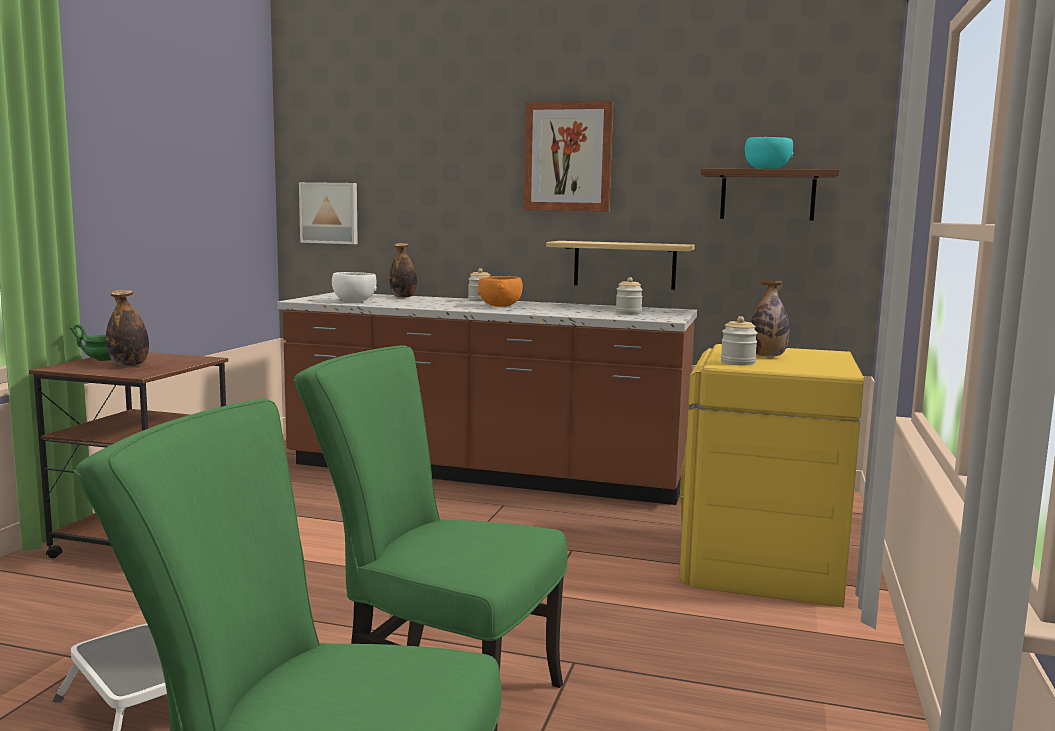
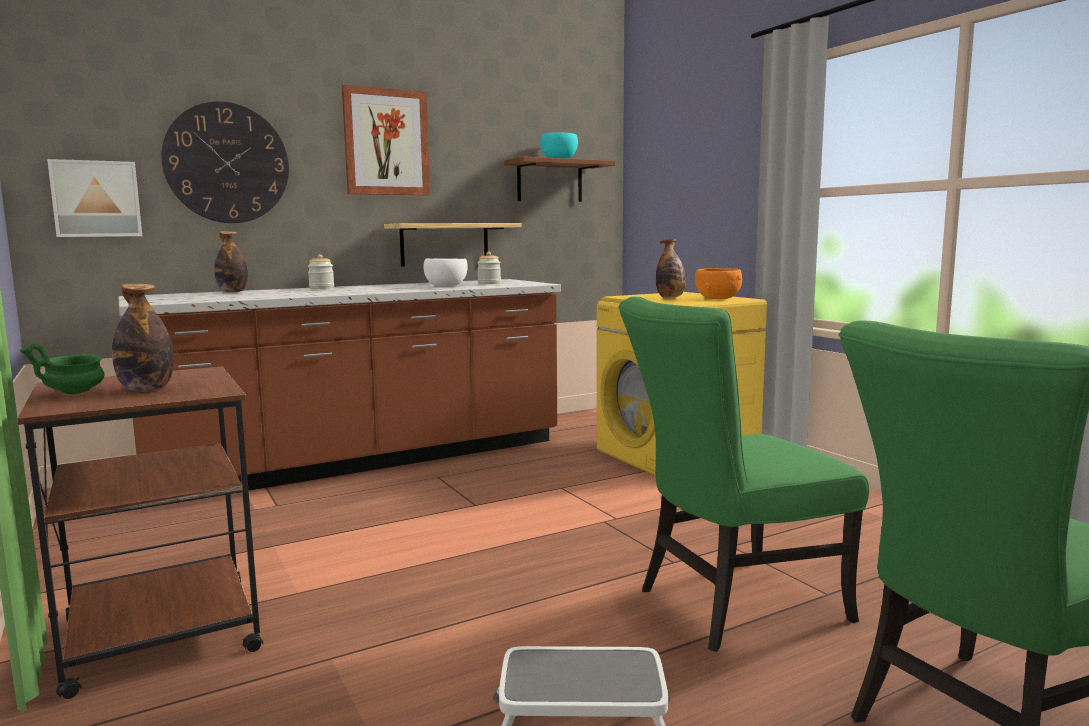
camera: 45 degrees left, 0 degrees up
white bowl [332,272,377,302] -> white bowl moved to [424,258,468,287]
orange bowl [478,276,523,307] -> orange bowl moved to [695,268,742,299]
jar [721,316,758,365] -> none
none -> wall clock [161,101,289,223]

